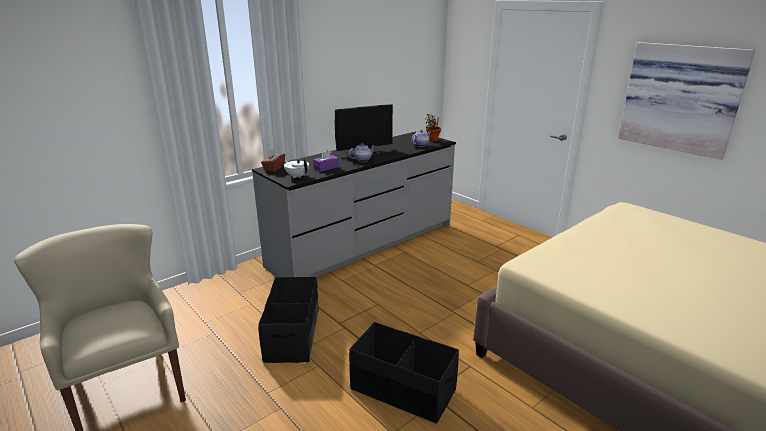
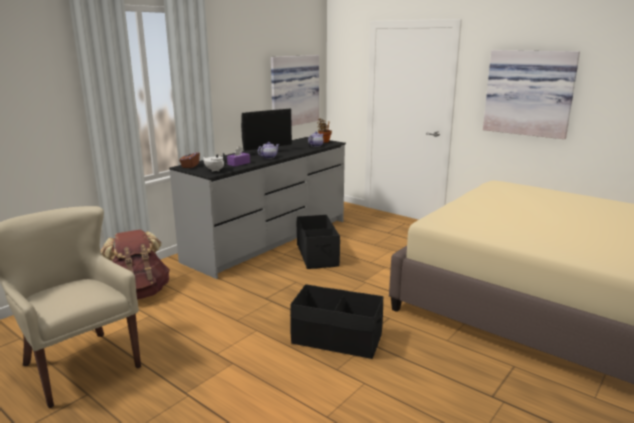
camera: 10 degrees left, 5 degrees down
black storage box [258,277,319,363] -> black storage box moved to [297,215,340,269]
none -> brown backpack [100,230,170,299]
none -> picture [271,55,319,126]

